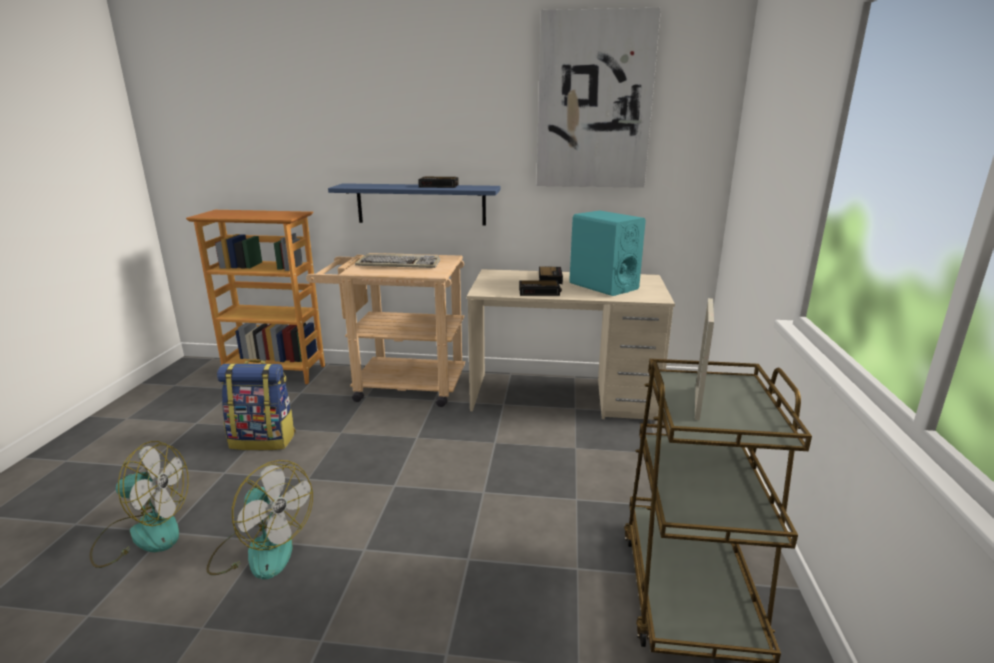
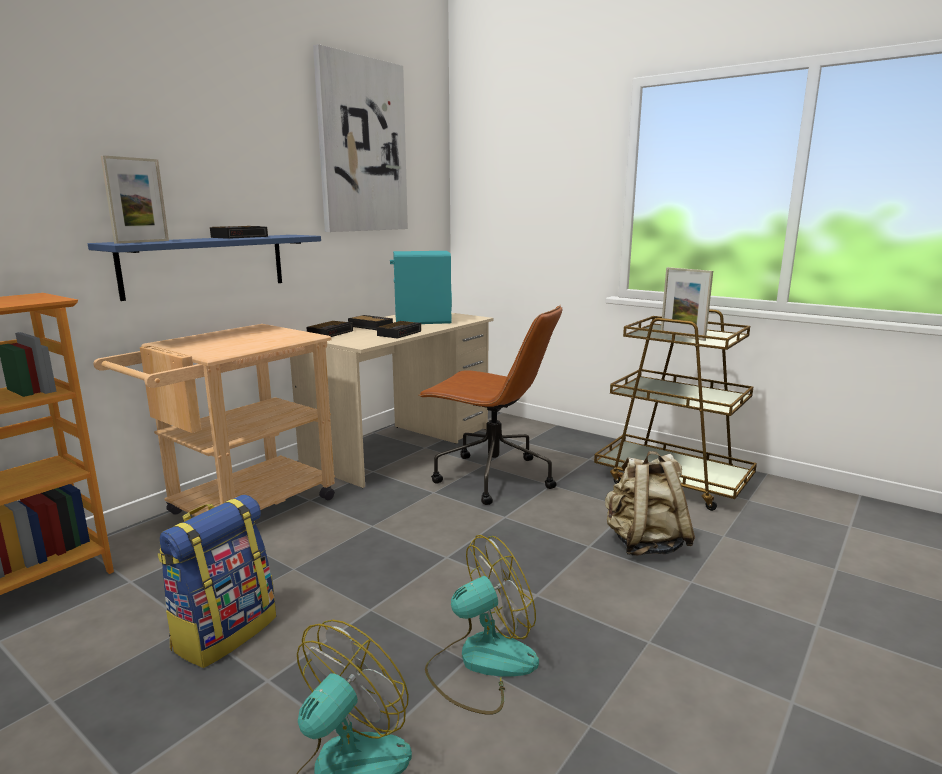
camera: 60 degrees left, 5 degrees down
keyboard [355,254,440,268] -> none
none -> picture frame [101,155,169,244]
none -> alarm clock [306,321,353,337]
none -> brown office chair [418,305,562,505]
none -> beige backpack [605,451,695,556]

